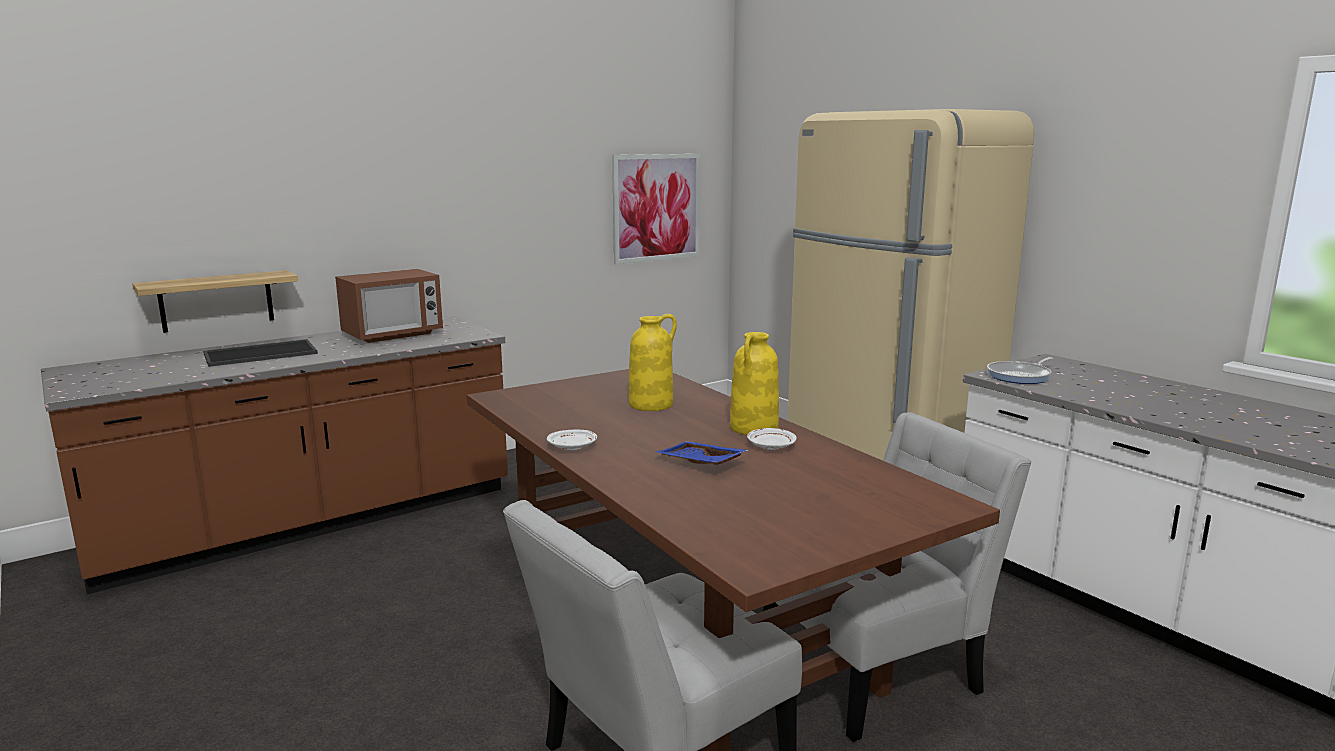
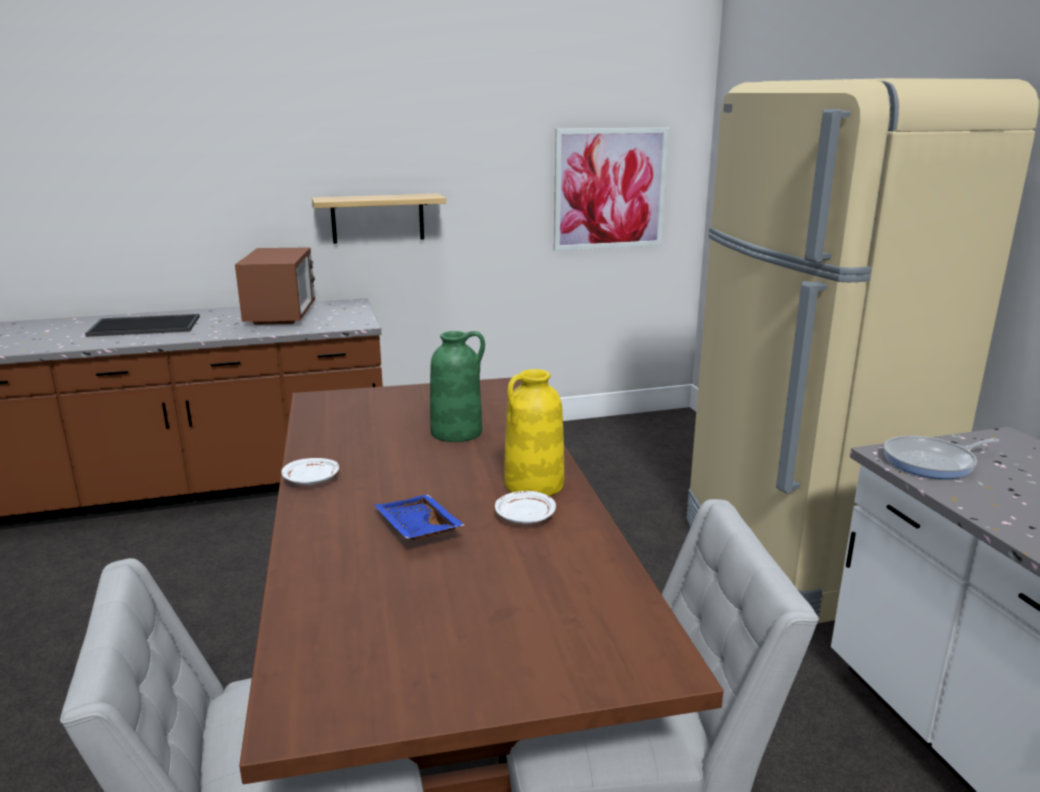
camera: 20 degrees right, 5 degrees up
shelf [132,270,298,333] -> shelf moved to [312,194,446,244]
microwave [335,269,443,343] -> microwave turned 75 degrees counterclockwise [235,247,315,325]
yellow vase [629,314,677,411] -> green vase [430,331,485,442]

